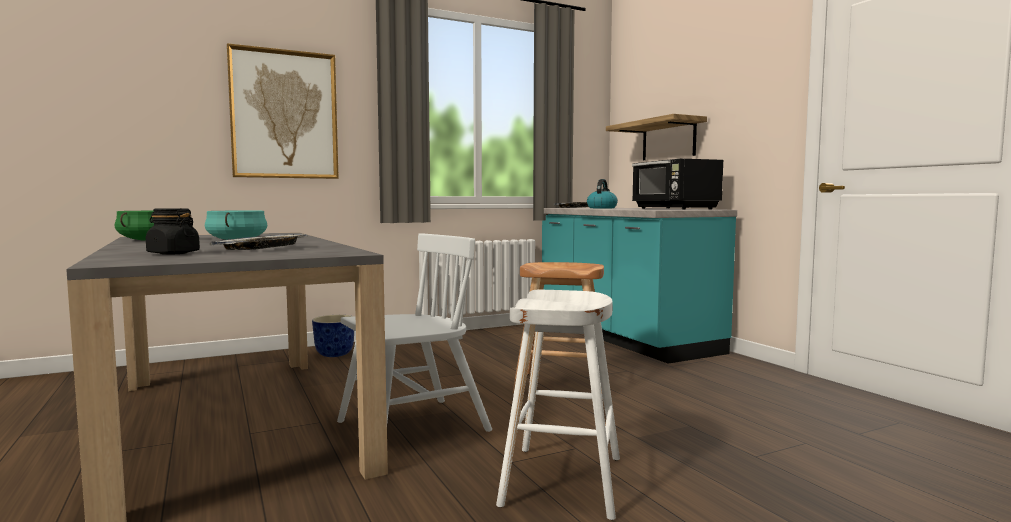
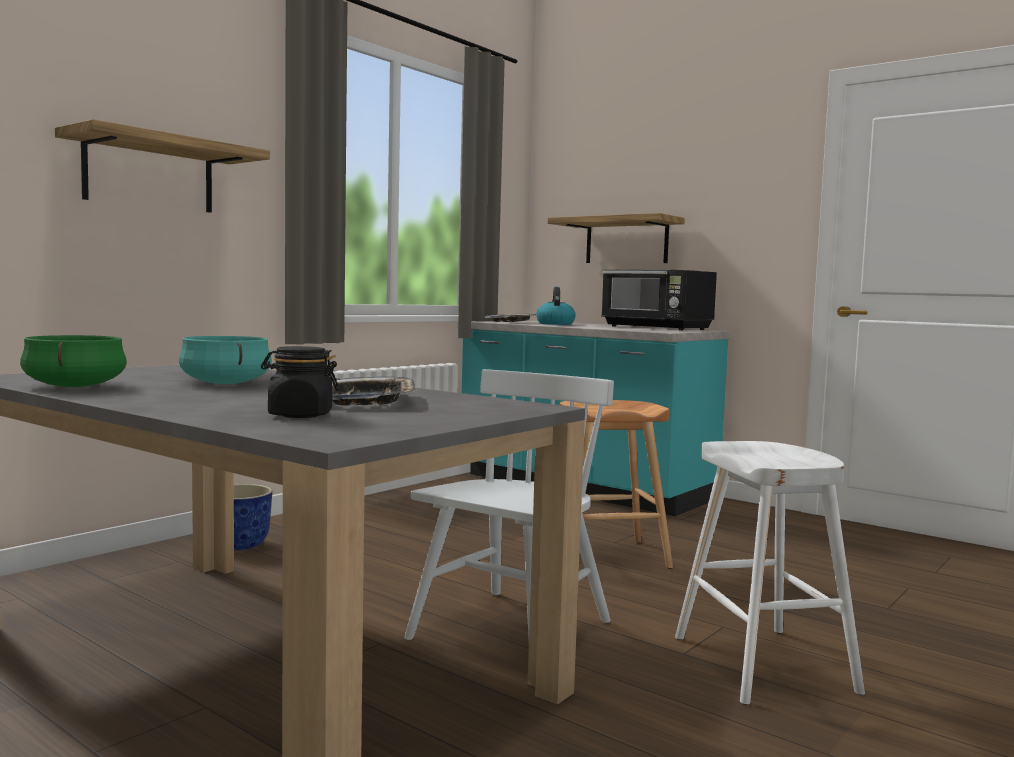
camera: 25 degrees left, 0 degrees up
picture [227,43,339,179] -> shelf [55,119,270,213]

